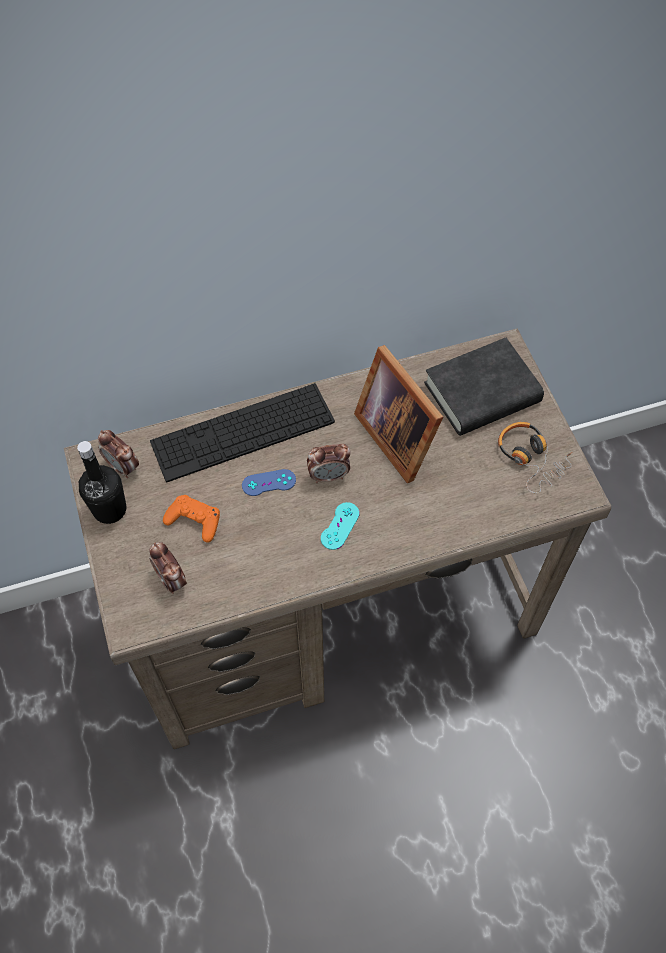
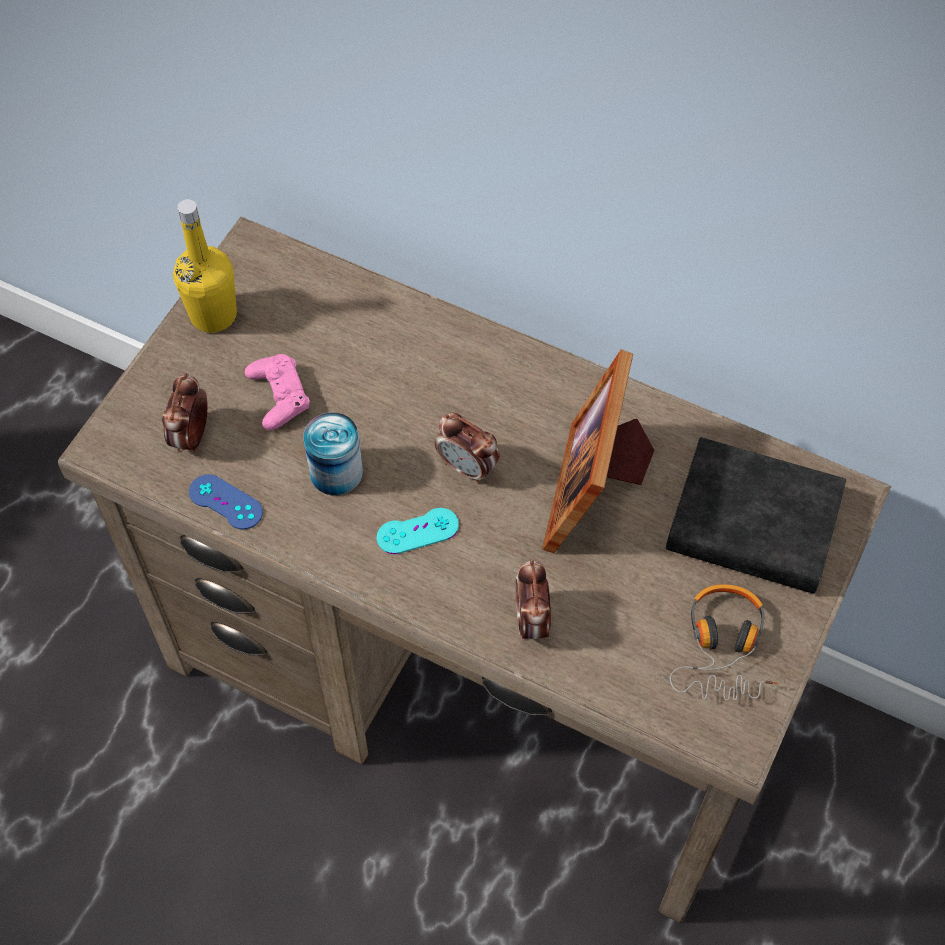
camera: 45 degrees right, 0 degrees up
black bottle [77,441,126,524] -> yellow bottle [173,199,237,333]
alarm clock [98,430,139,478] -> alarm clock moved to [515,560,551,640]
keyboard [150,383,335,482] -> none
orange game controller [163,495,220,543] -> pink game controller [245,354,310,430]
blue game controller [242,469,296,496] -> blue game controller moved to [189,474,263,530]
none -> can [303,412,363,496]

